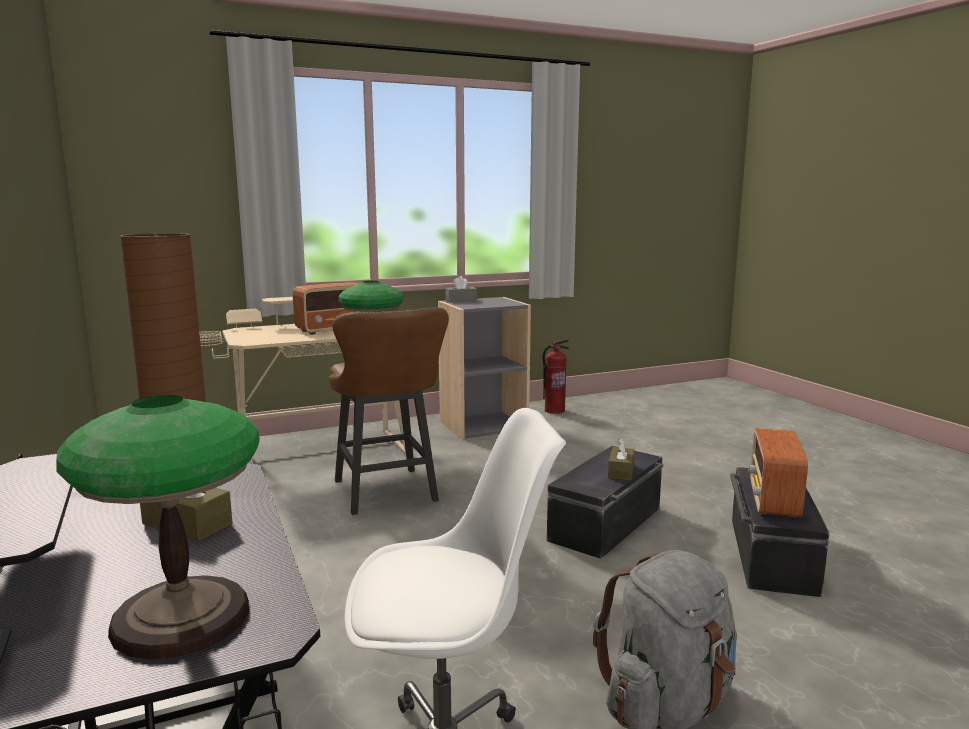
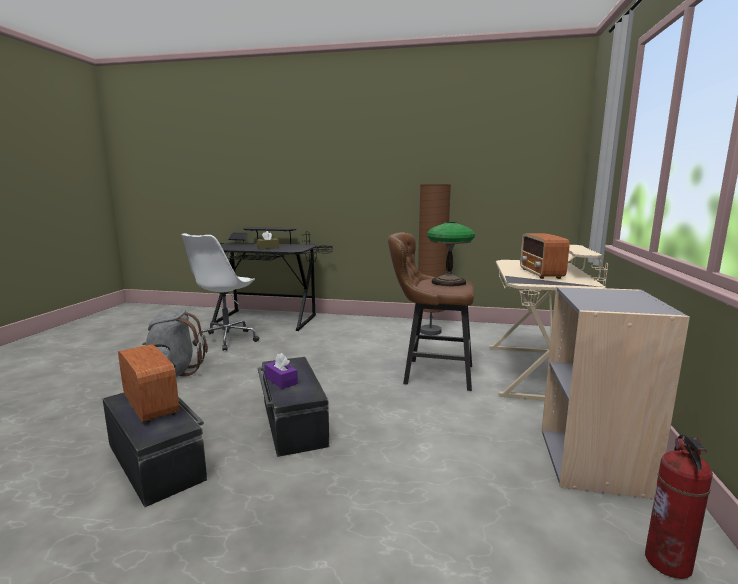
camera: 125 degrees right, 0 degrees up
table lamp [56,395,260,659] -> none
grey tissue box [445,276,477,302] -> none
brown tissue box [608,438,635,481] -> purple tissue box [265,353,298,389]

